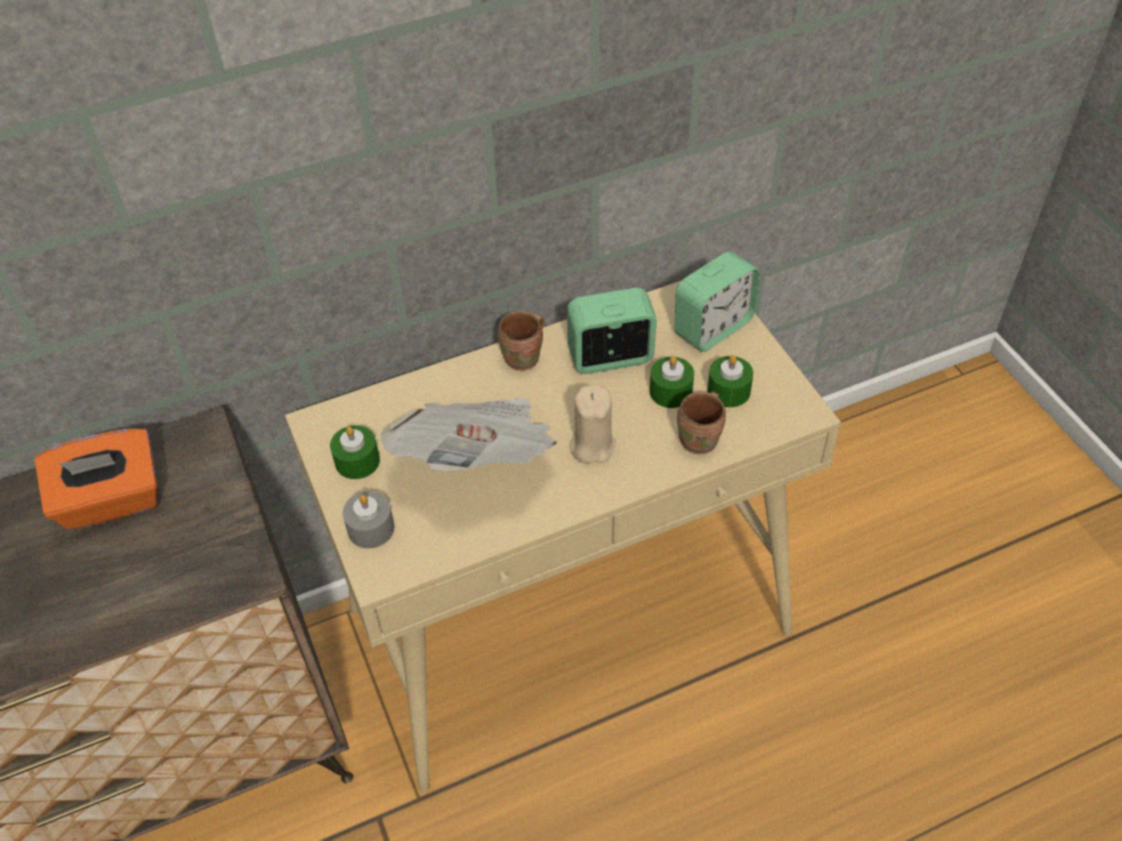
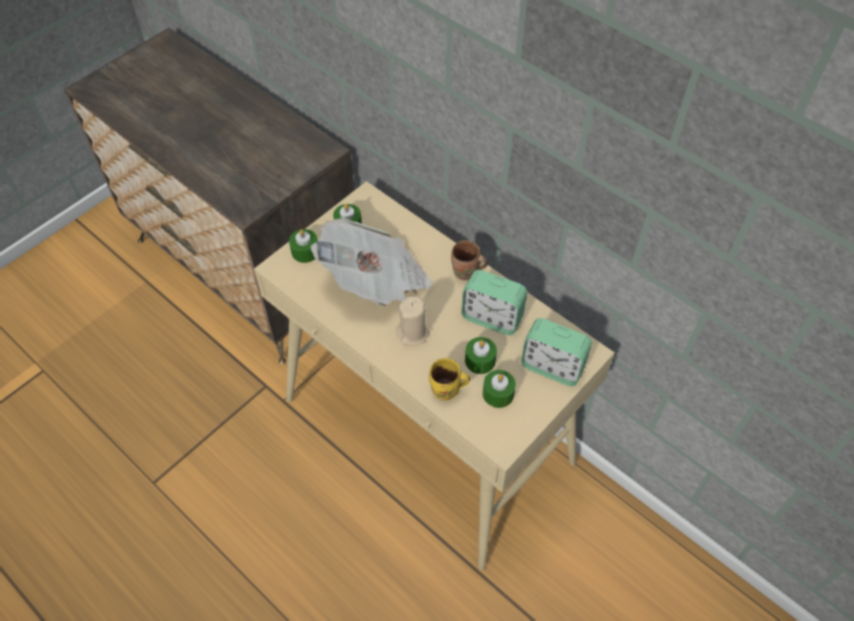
camera: 65 degrees right, 5 degrees up
orange tissue box [34,429,157,530] -> none
grey candle [343,492,395,548] -> green candle [289,229,318,263]
alarm clock [567,288,657,374] -> alarm clock turned 150 degrees clockwise [461,270,527,335]
brown mug [677,391,726,454] -> yellow mug [429,358,470,400]

